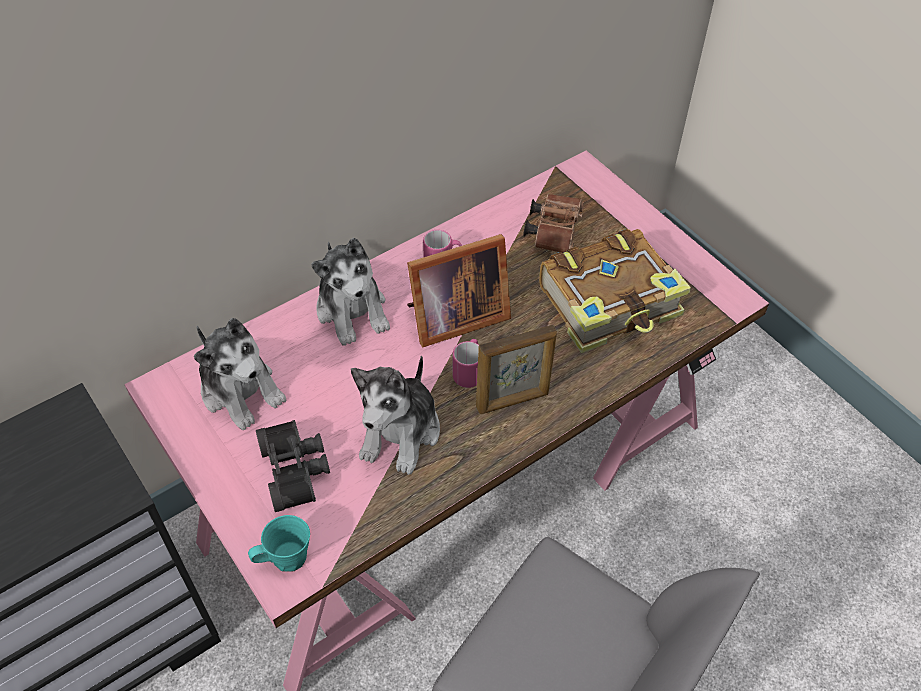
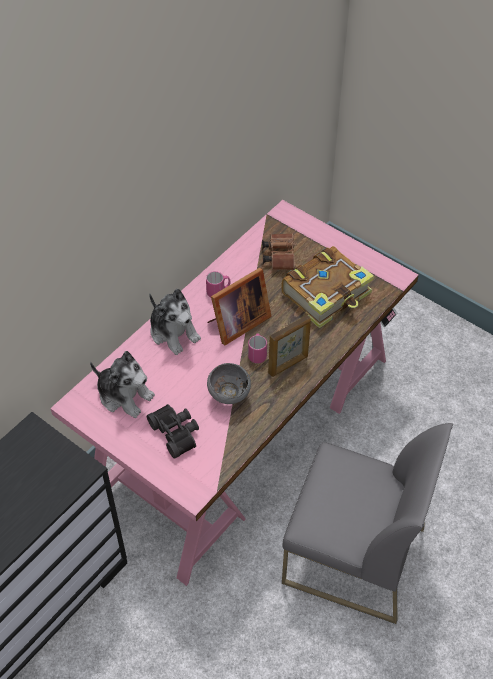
camera: 15 degrees left, 0 degrees up
turquoise mug [248,515,310,572] -> none
plush toy [351,355,440,475] -> grey bowl [207,363,251,404]

